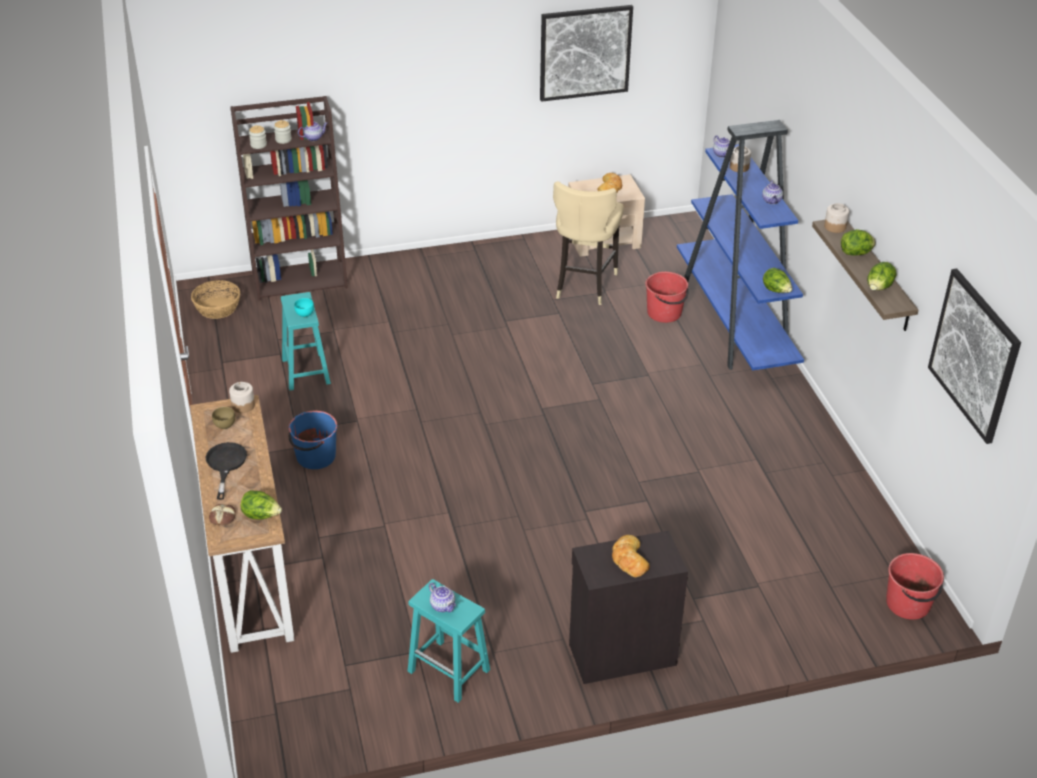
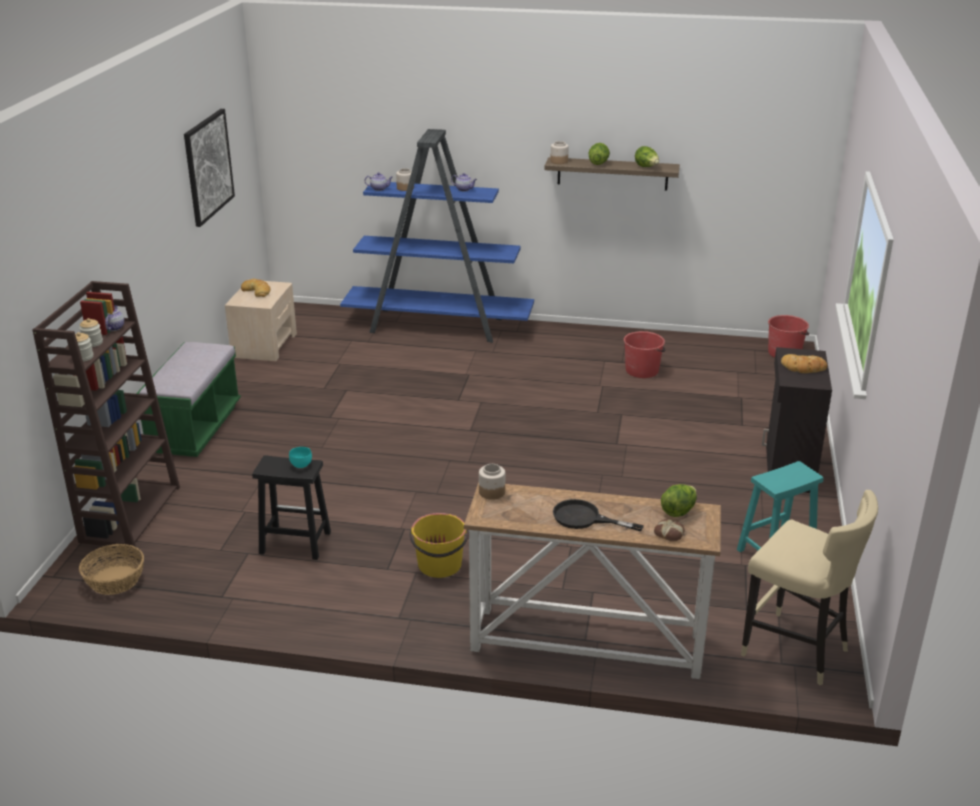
camera: 65 degrees left, 10 degrees down
brown bowl [212,407,235,429] -> none
turquoise stool [281,292,331,390] -> black stool [252,455,331,560]
blue bucket [289,411,337,469] -> yellow bucket [409,513,468,578]
teapot [429,583,456,612] -> none
beige stool [553,181,624,305] -> beige stool moved to [741,490,878,685]
red bucket [645,272,688,323] -> red bucket moved to [624,331,666,378]
lettuce [763,268,792,293] -> none
picture [928,269,1021,444] -> none
none -> green bench [136,342,241,457]

